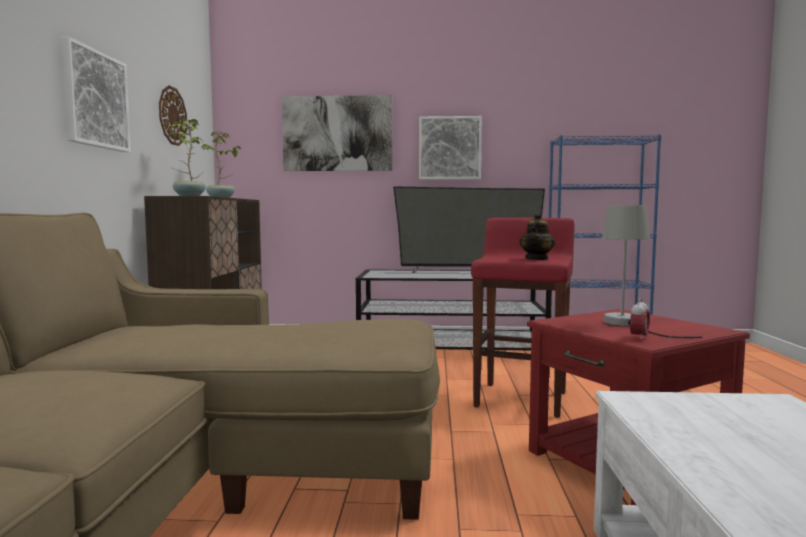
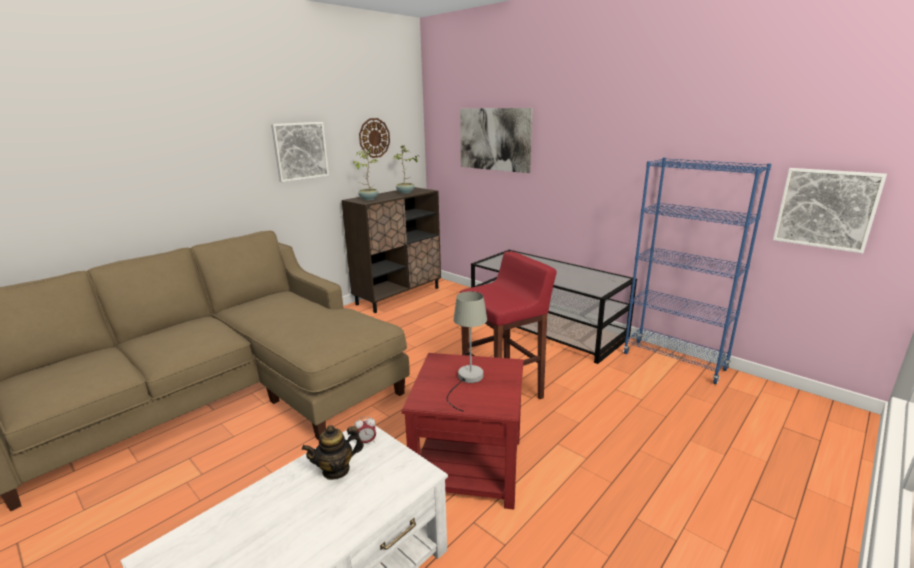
camera: 40 degrees right, 15 degrees up
television [393,186,545,273] -> none
picture [419,116,482,180] -> picture moved to [773,168,887,253]
teapot [520,213,555,260] -> teapot moved to [302,425,364,480]
alarm clock [630,298,650,341] -> alarm clock moved to [354,416,376,443]

